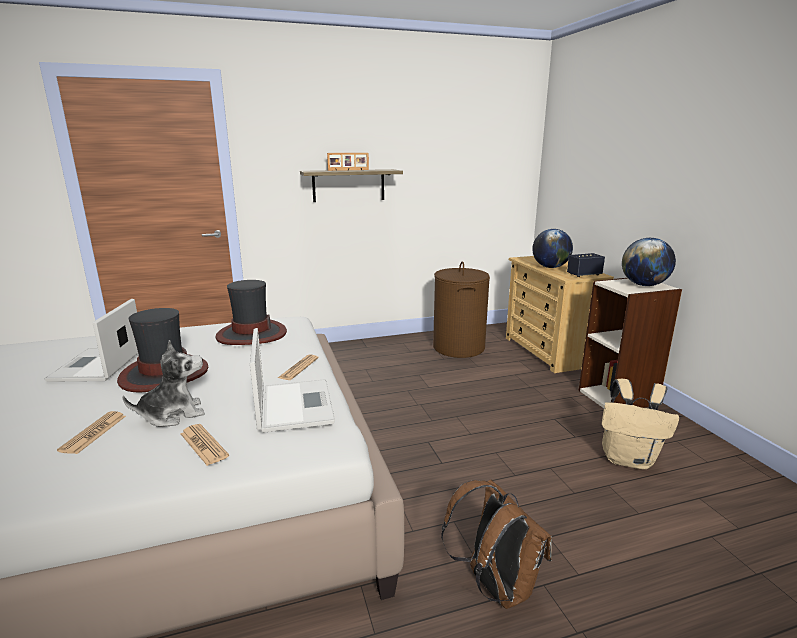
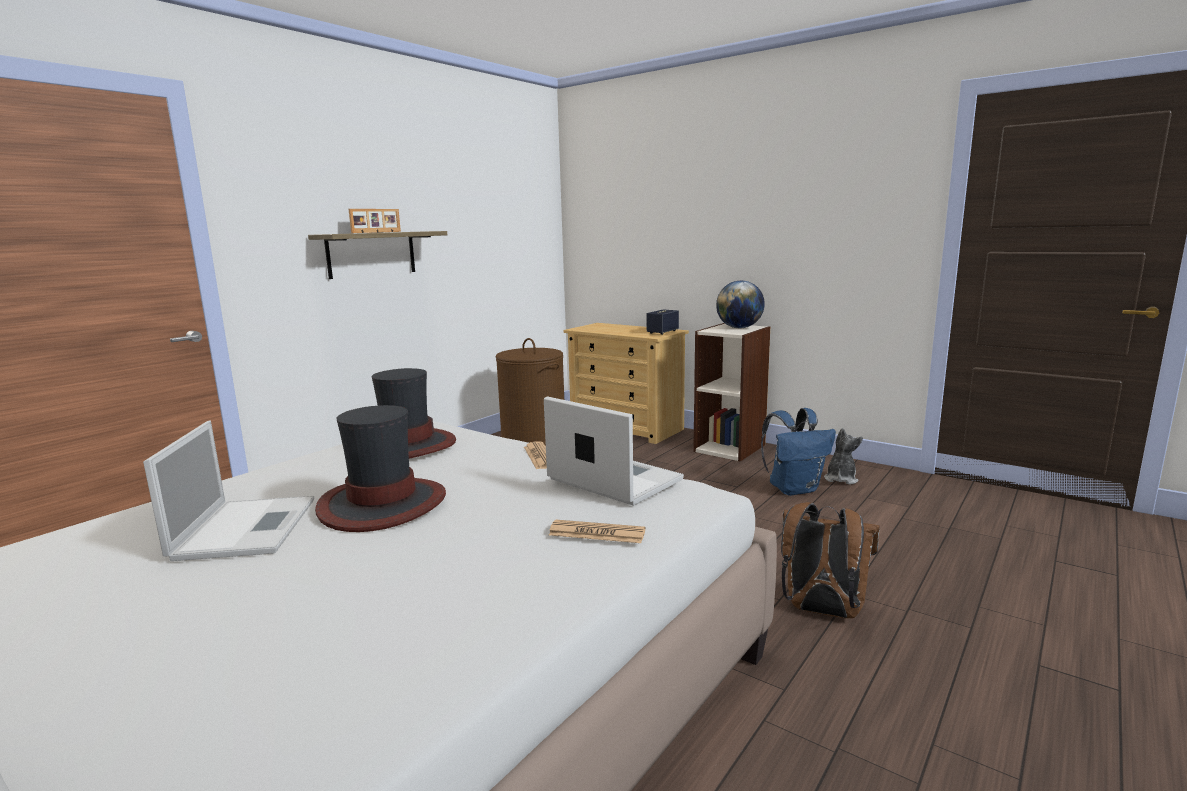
camera: 35 degrees left, 5 degrees down
laptop [45,299,138,382] -> laptop turned 150 degrees counterclockwise [143,420,314,561]
newspaper [57,411,126,454] -> none
plush toy [122,340,205,427] -> plush toy moved to [824,428,863,485]
globe [532,229,573,268] -> none
beige backpack [602,379,679,469] -> blue backpack [761,408,836,496]

